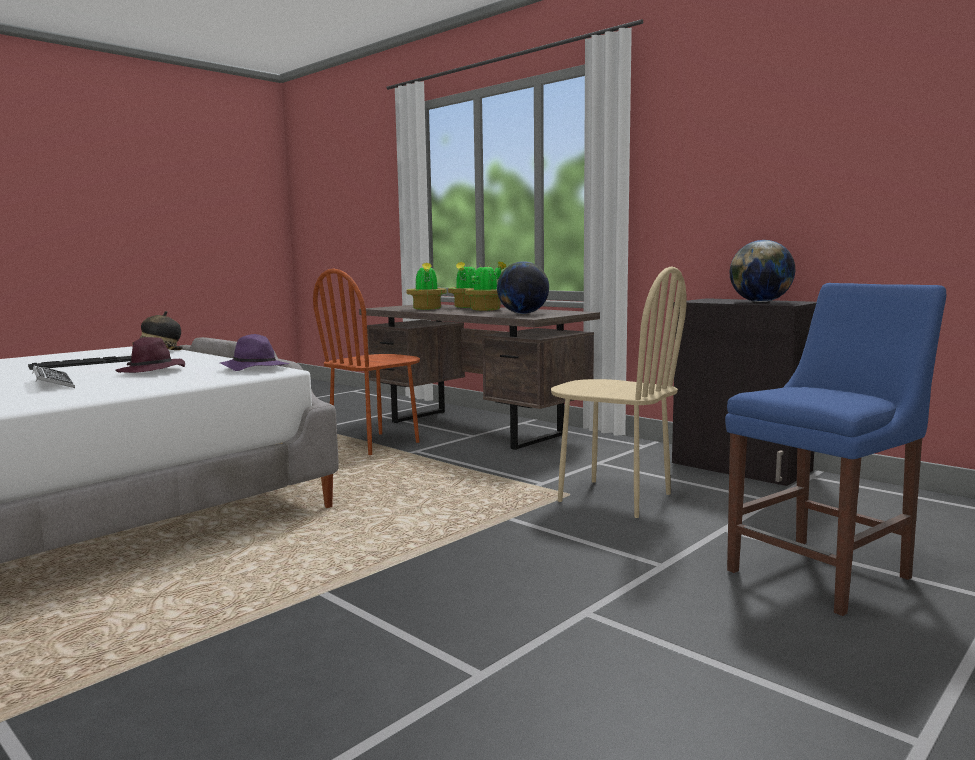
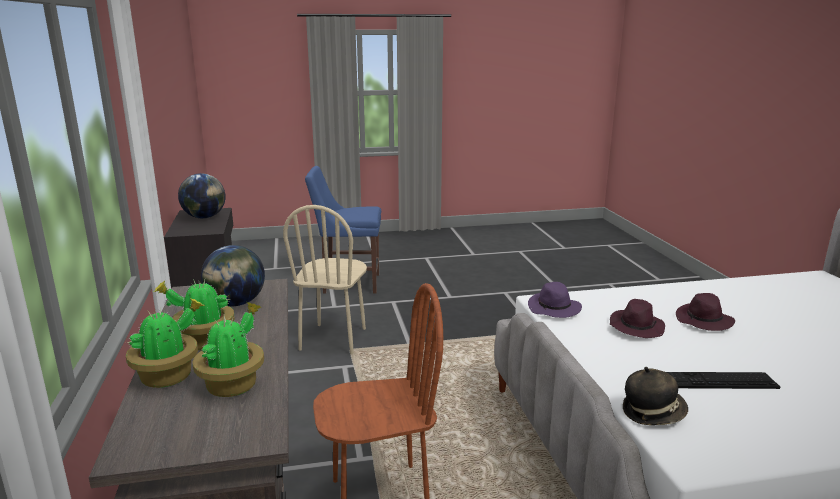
camera: 145 degrees left, 10 degrees up
keyboard [32,366,75,388] -> purple hat [676,293,735,331]
beige chair [551,266,687,518] -> beige chair turned 150 degrees counterclockwise [283,205,367,354]

